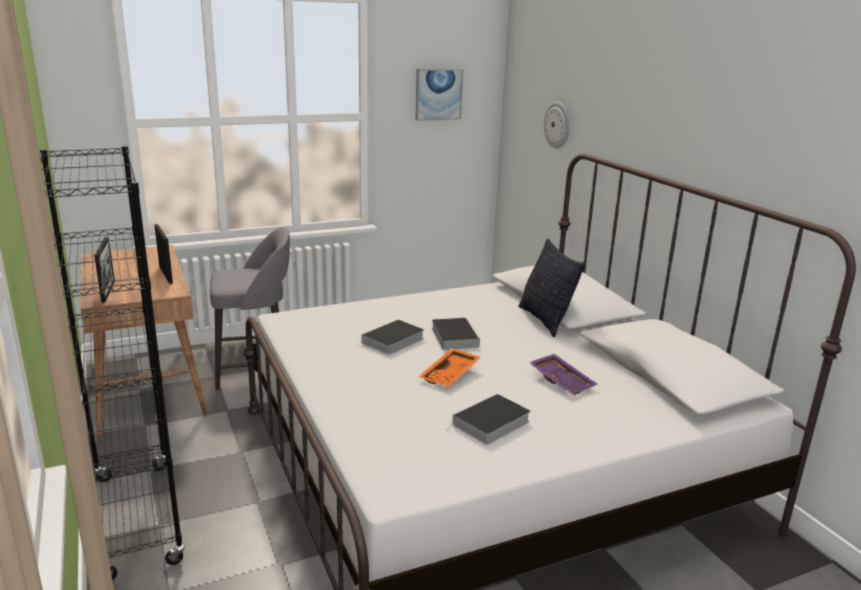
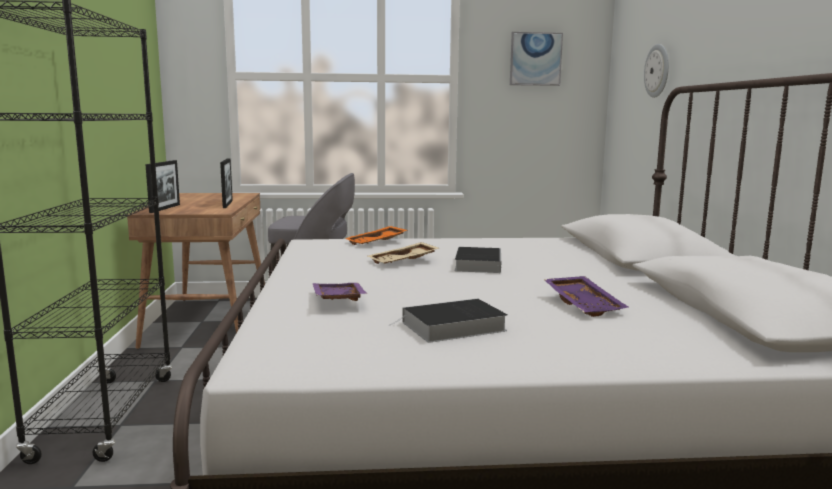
camera: 20 degrees right, 10 degrees down
book [356,320,424,355] -> beige tray [368,242,439,264]
orange tray [419,348,480,386] -> orange tray moved to [345,226,407,245]
pillow [518,238,586,337] -> none
none -> purple tray [313,283,368,301]

